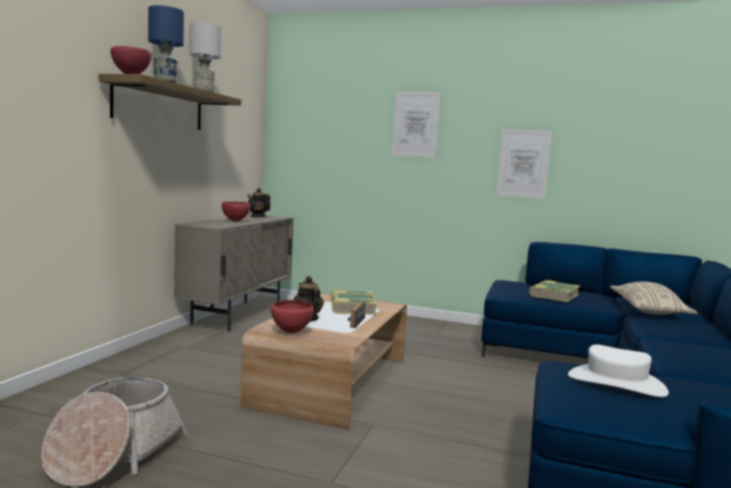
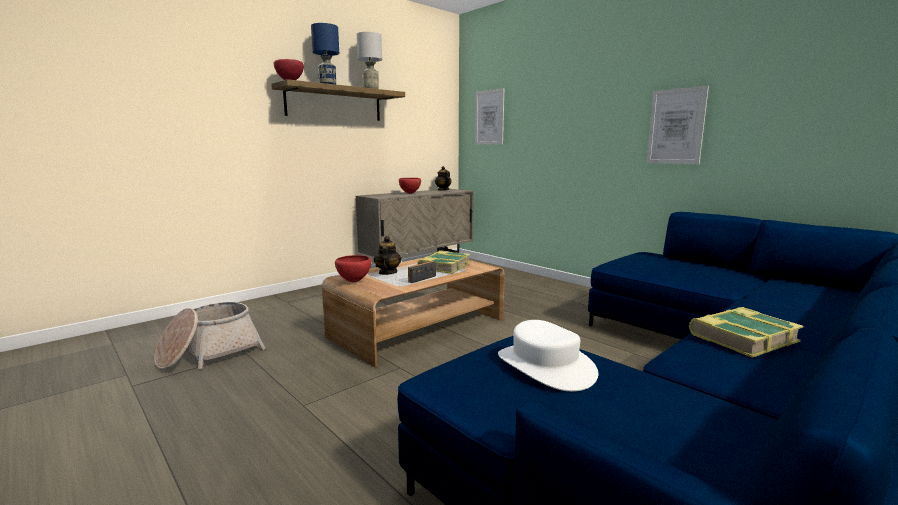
camera: 30 degrees right, 5 degrees up
picture [392,92,441,158] -> picture moved to [475,88,504,145]
book [529,280,580,302] -> book moved to [689,307,803,358]
beige pillow [610,281,697,315] -> none

